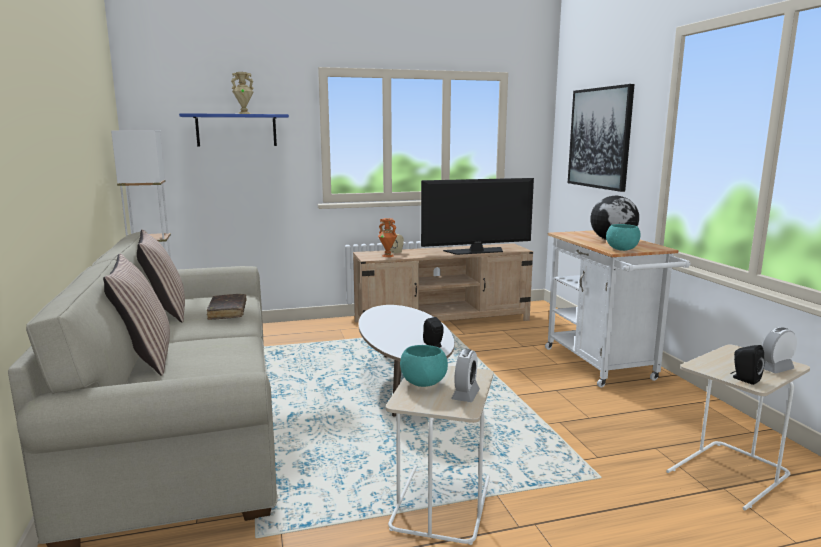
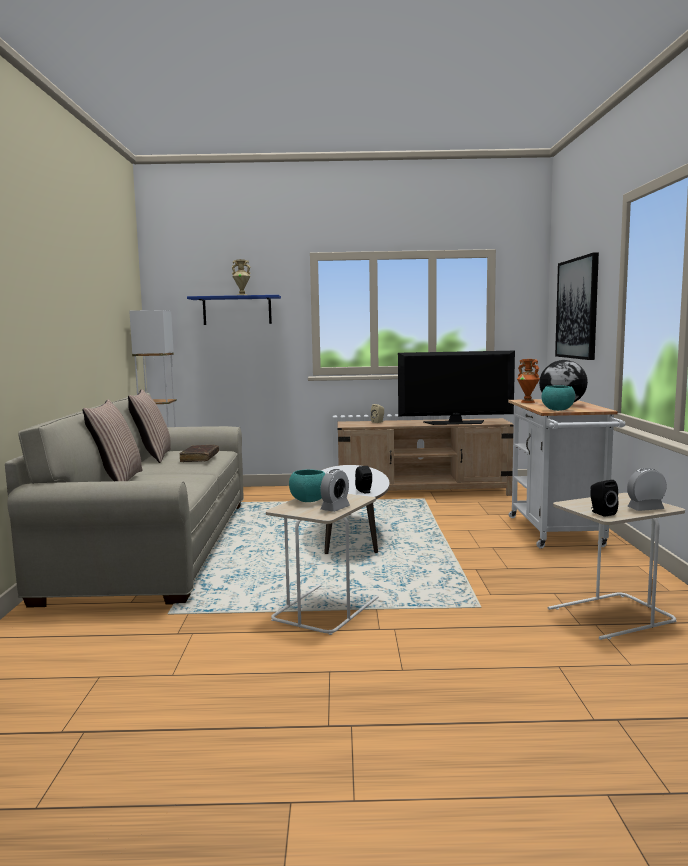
camera: 15 degrees right, 5 degrees down
orange vase [378,218,397,257] -> orange vase moved to [517,359,540,403]

